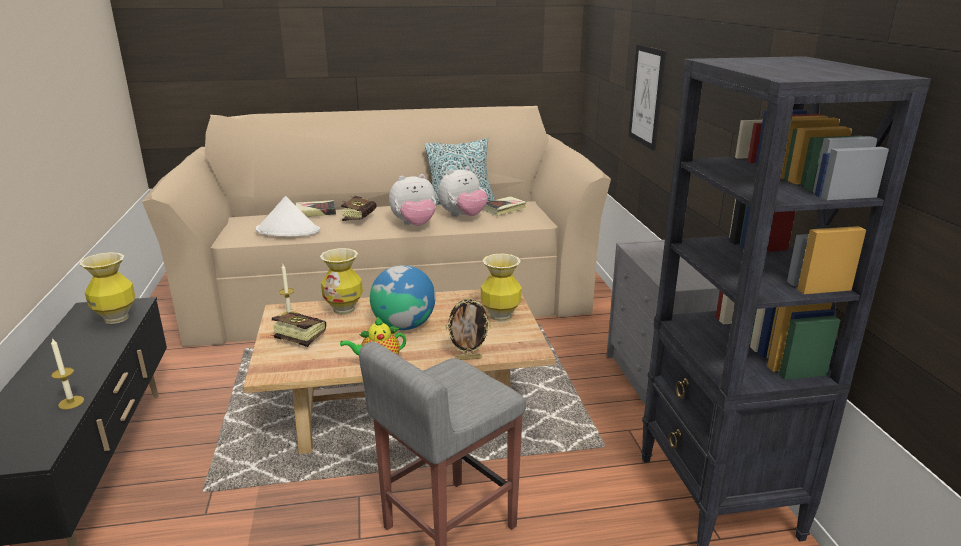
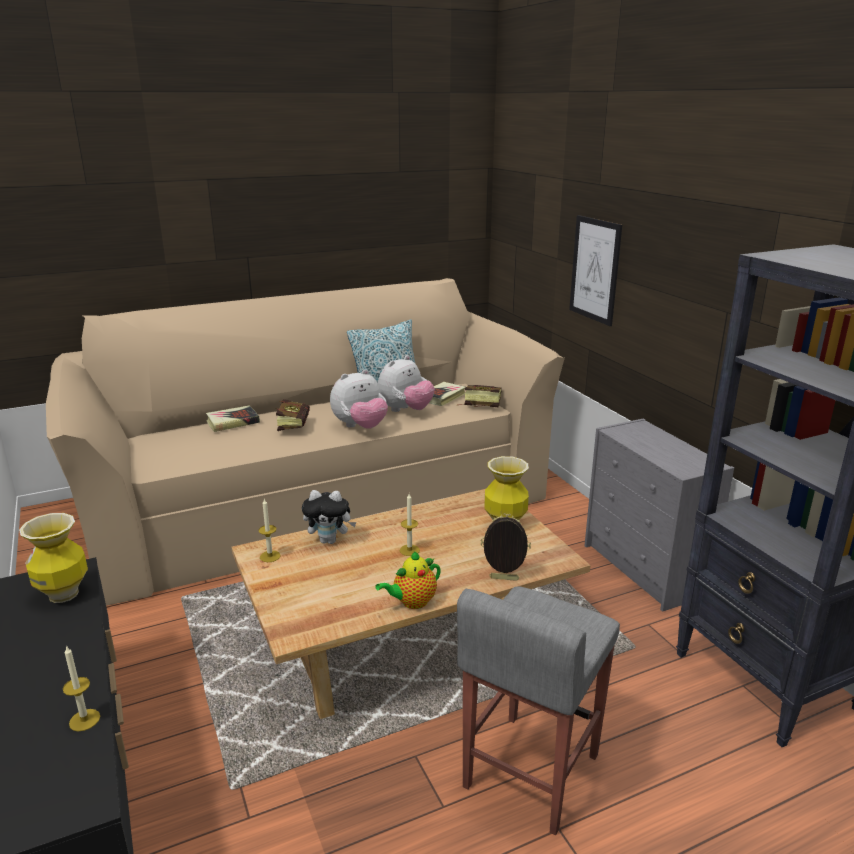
camera: 15 degrees left, 0 degrees up
white hat [256,196,320,236] -> none
book [271,312,326,347] -> book moved to [456,385,502,407]
vase [320,248,363,315] -> plush toy [302,490,356,544]
globe [370,265,436,330] -> candle [400,494,420,556]
picture frame [445,298,491,360] -> picture frame turned 150 degrees counterclockwise [480,513,531,581]

